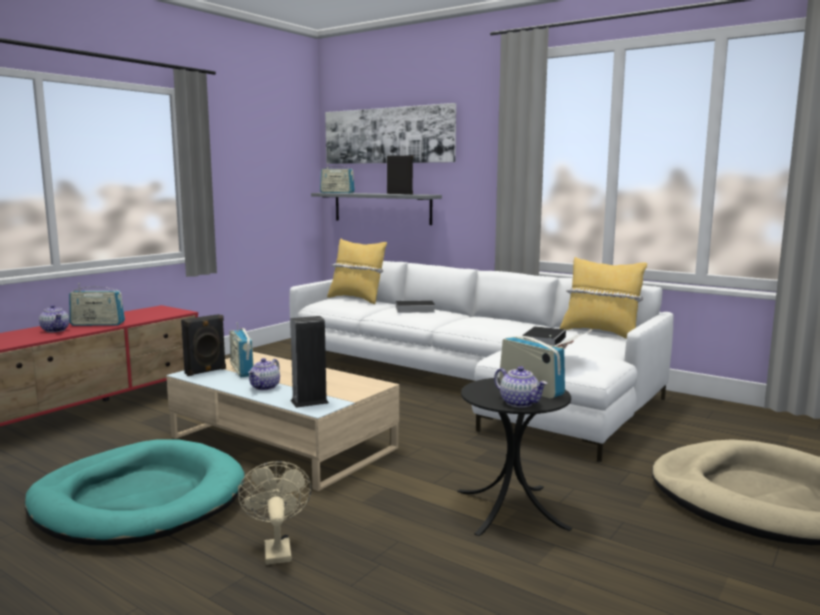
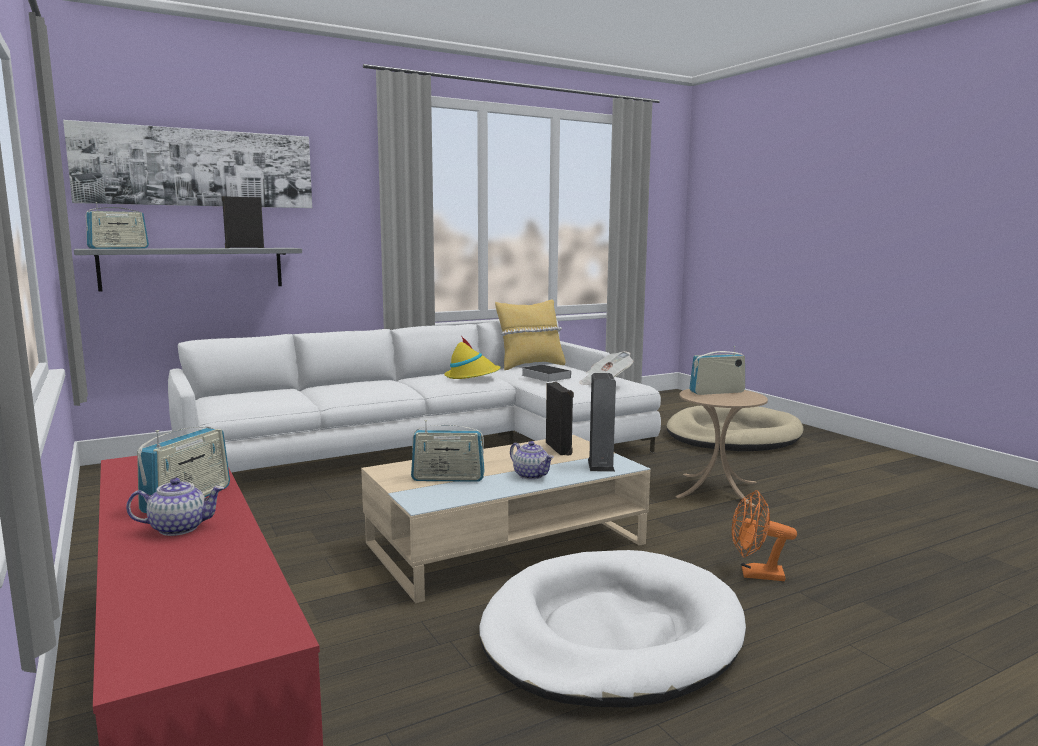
camera: 65 degrees left, 0 degrees up
turquoise dog bed [25,439,244,545] -> white dog bed [479,550,746,708]
black speaker [181,314,226,376] -> black speaker moved to [546,382,574,455]
beige fan [238,461,312,565] -> orange fan [732,490,797,581]
yellow pillow [327,239,387,304] -> none
book [392,300,435,313] -> none
black side table [457,378,572,536] -> beige side table [675,389,768,507]
teapot [494,366,547,407] -> none
none -> yellow hat [444,336,501,379]

